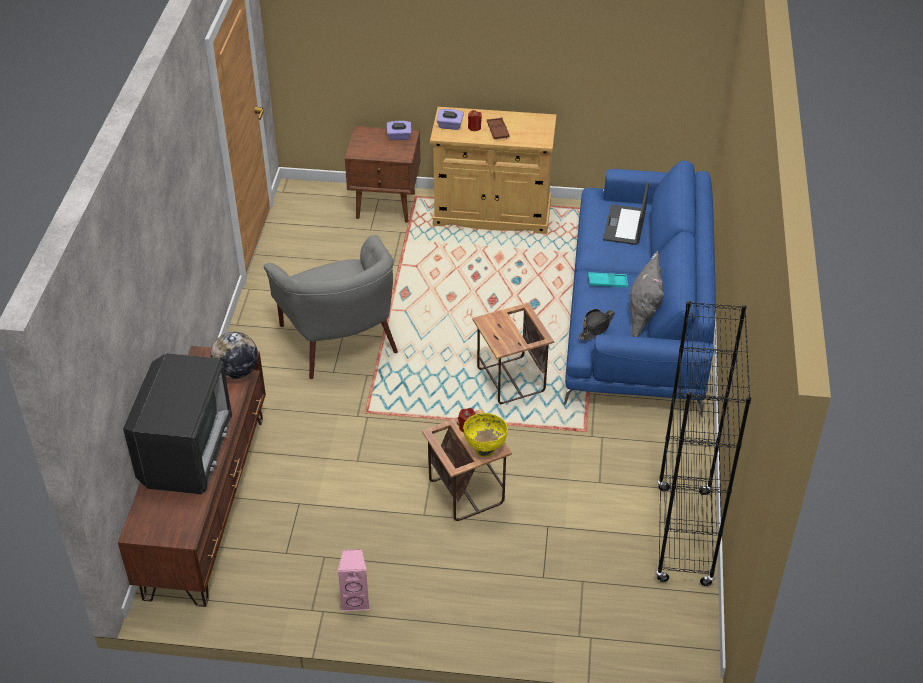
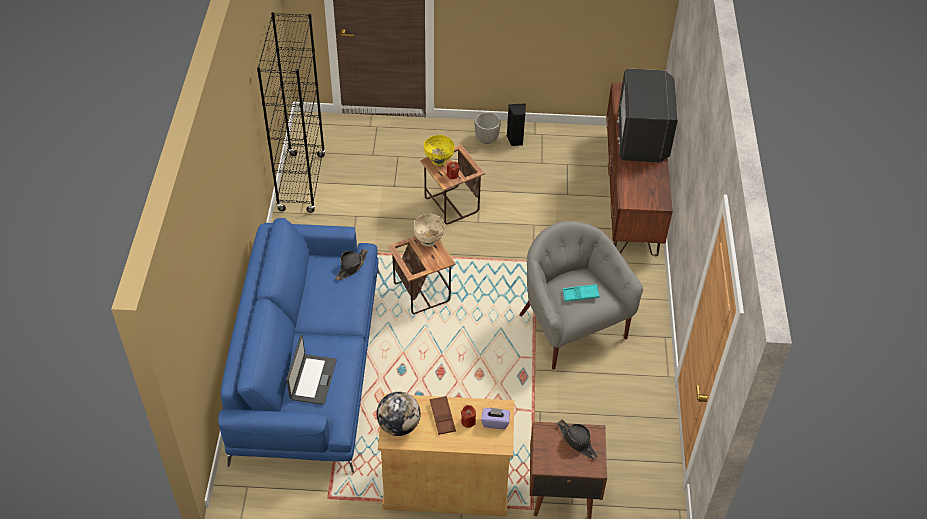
camera: 175 degrees right, 5 degrees up
globe [211,332,258,379] -> globe moved to [377,392,421,436]
pink speaker [337,549,370,611] -> black speaker [507,104,526,146]
purple tissue box [386,121,411,140] -> none
turquoise tray [588,272,628,288] -> turquoise tray moved to [563,284,599,302]
grey pillow [629,251,664,337] -> none
none -> beige bowl [413,214,445,247]
none -> planter [475,112,501,144]
none -> black hat [557,419,598,460]

